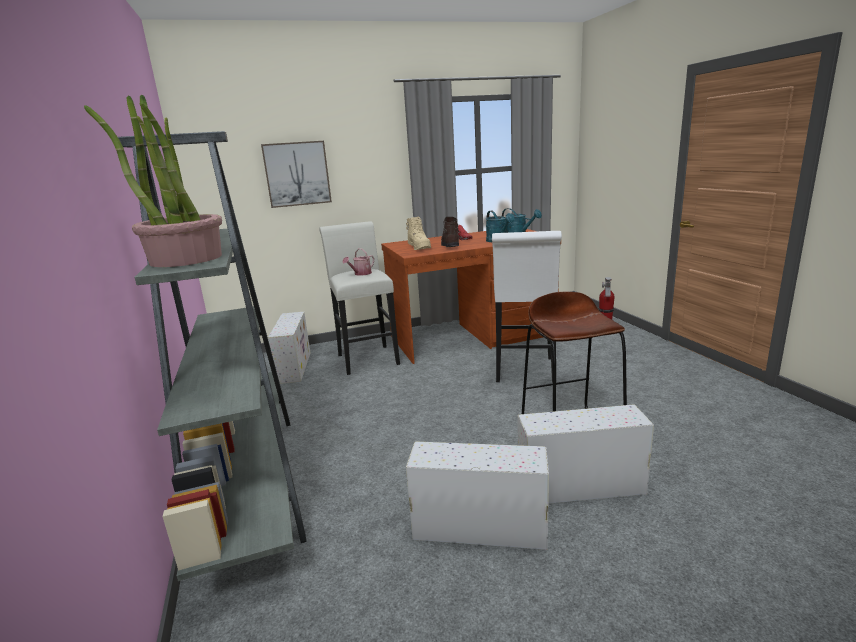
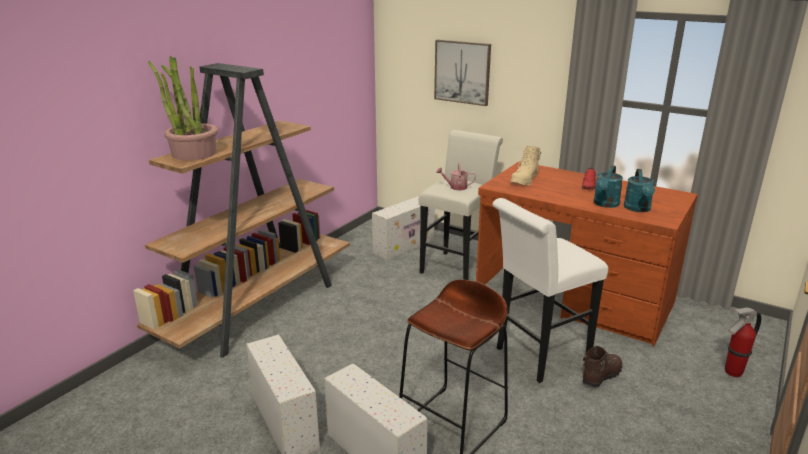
camera: 50 degrees right, 5 degrees up
grey bookcase [118,131,307,581] -> brown bookcase [133,63,350,358]
brown boot [441,217,459,247] -> brown boot moved to [582,346,623,388]

